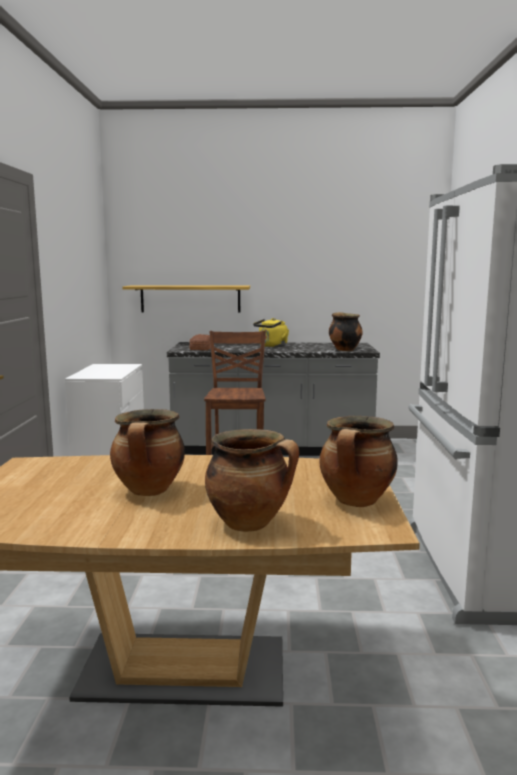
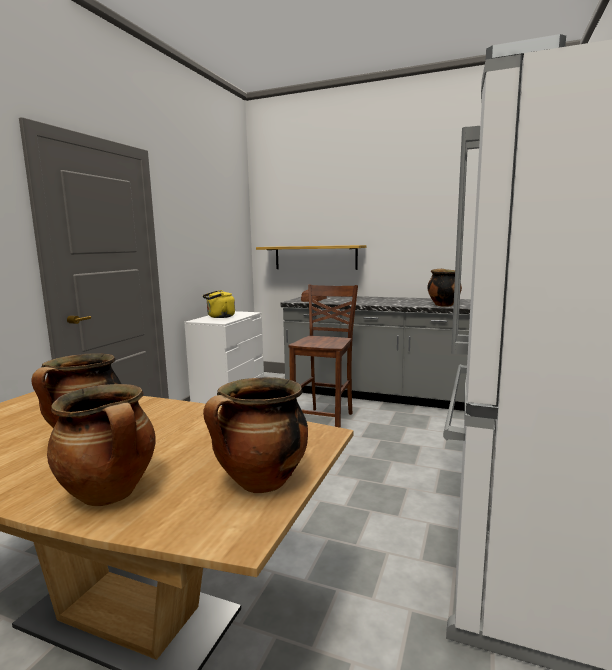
camera: 20 degrees right, 0 degrees up
yellow kettle [253,318,289,347] -> yellow kettle moved to [203,290,235,318]

